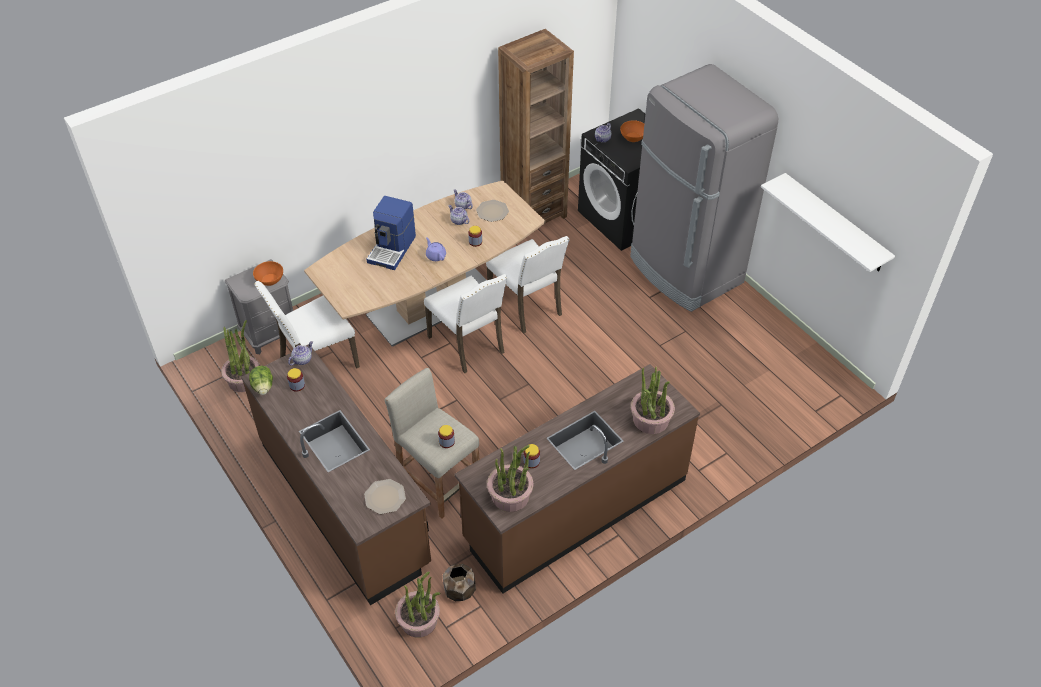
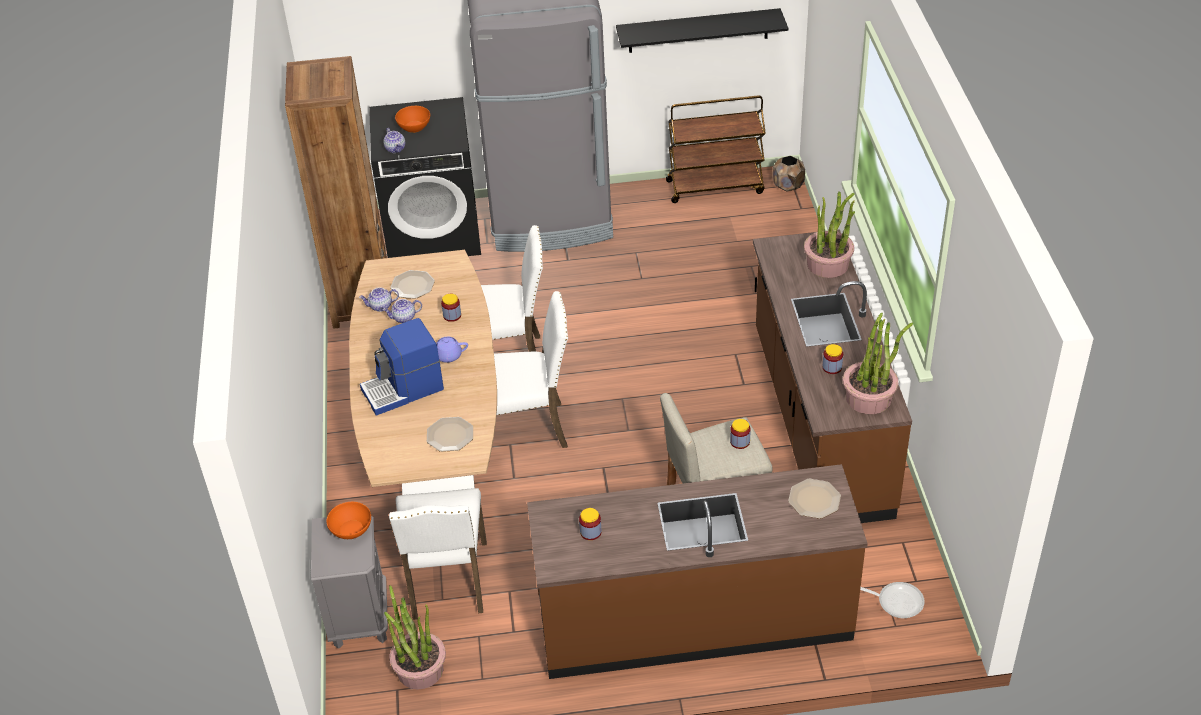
camera: 60 degrees left, 5 degrees down
lettuce [249,366,273,395] -> none
teapot [288,341,313,365] -> none
coffee machine [367,196,416,270] -> coffee machine turned 105 degrees clockwise [360,318,444,416]
potted plant [395,572,441,638] -> frying pan [860,582,925,618]
brown planter [443,564,476,601] -> brown planter moved to [772,156,805,192]
white shelf [761,173,895,272] -> black shelf [616,8,788,53]
none -> plate [427,417,473,452]
none -> brown cart [666,95,766,203]

